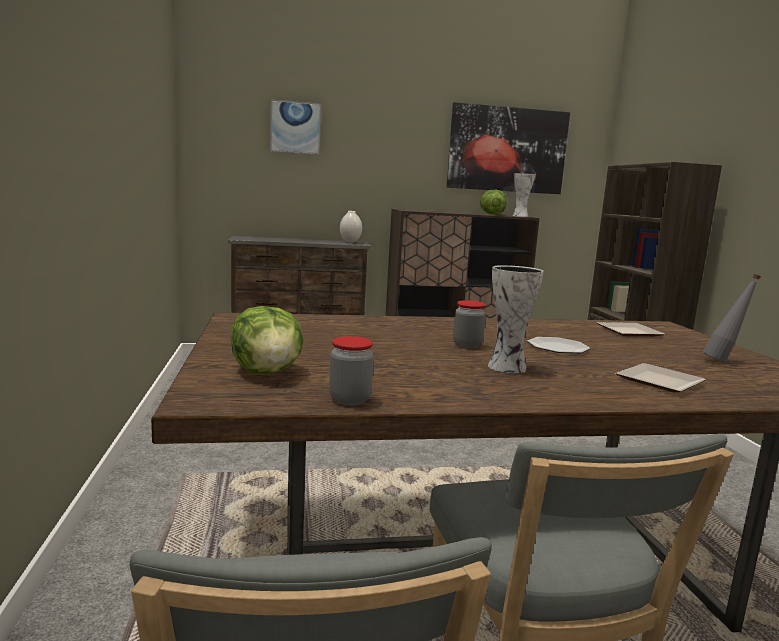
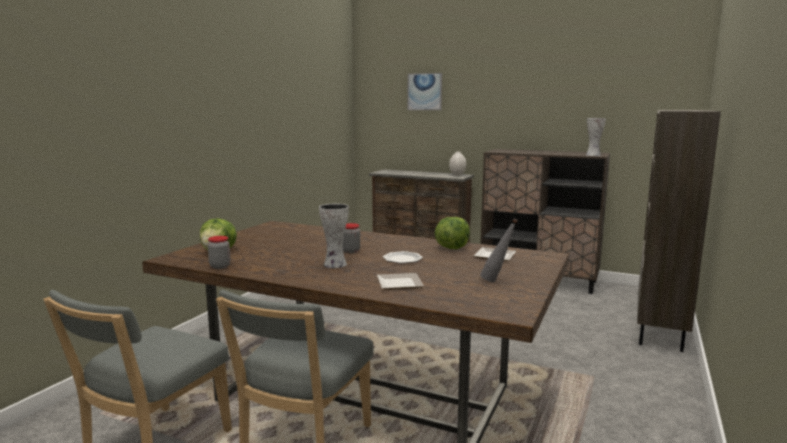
camera: 35 degrees right, 0 degrees up
picture [447,102,570,194] -> none
lettuce [480,190,507,215] -> lettuce moved to [435,217,470,249]

